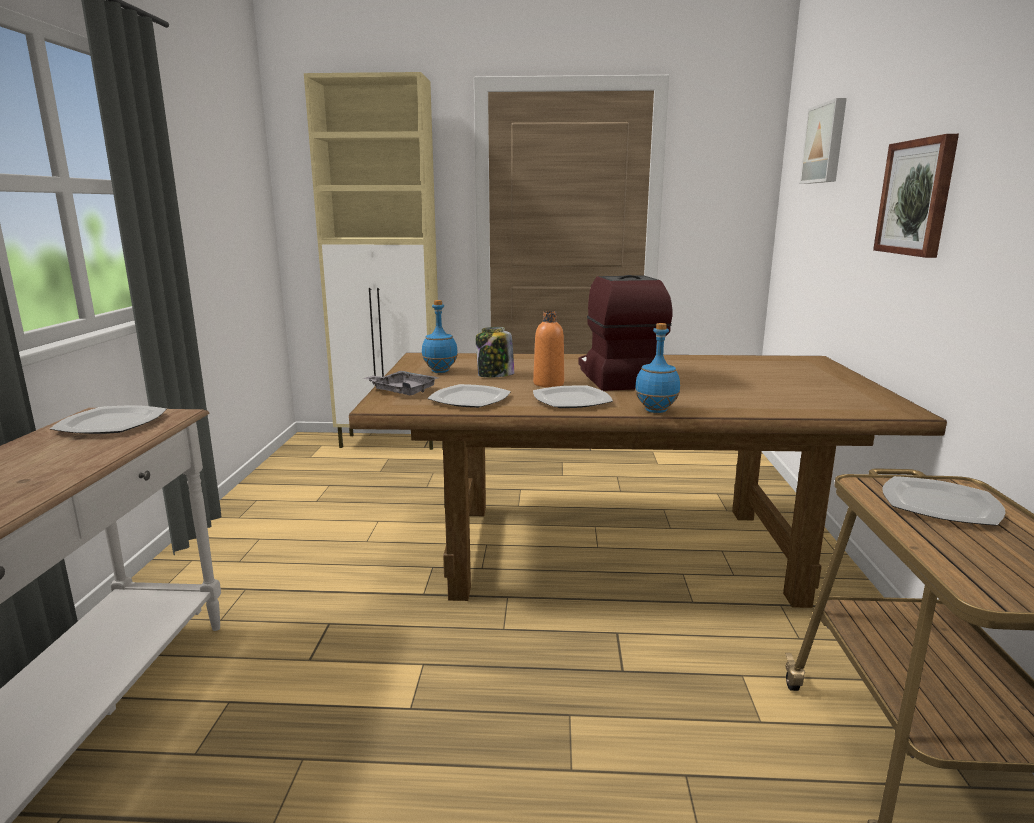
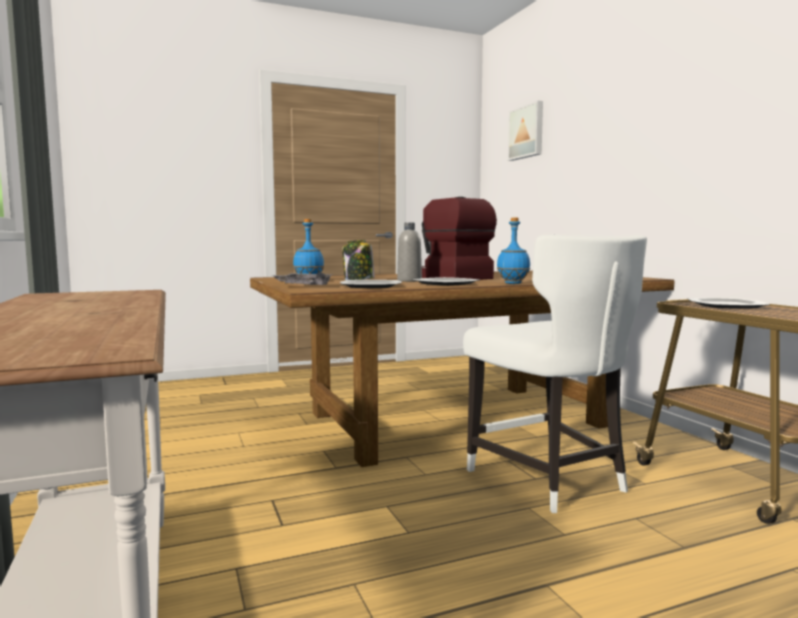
camera: 25 degrees left, 10 degrees down
plate [50,405,166,434] -> none
beige cabinet [304,72,438,450] -> none
orange bottle [533,311,564,387] -> grey bottle [397,223,422,282]
picture [873,134,959,258] -> none
none -> white chair [463,235,647,513]

